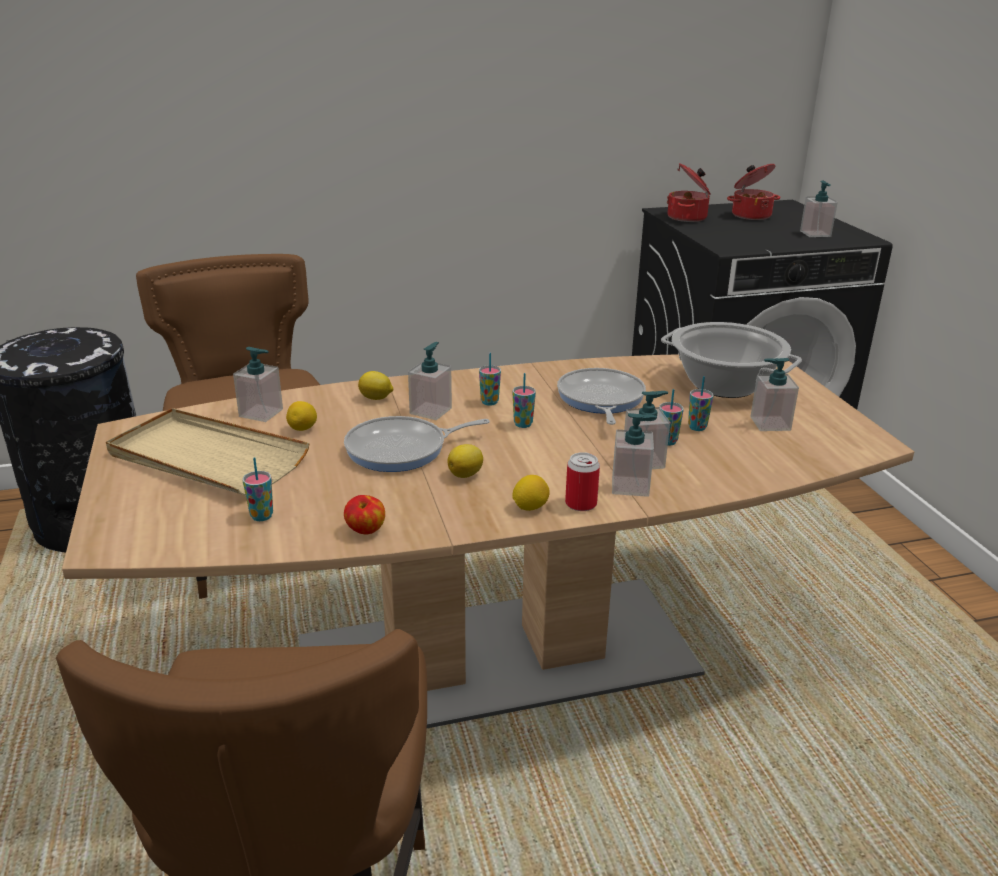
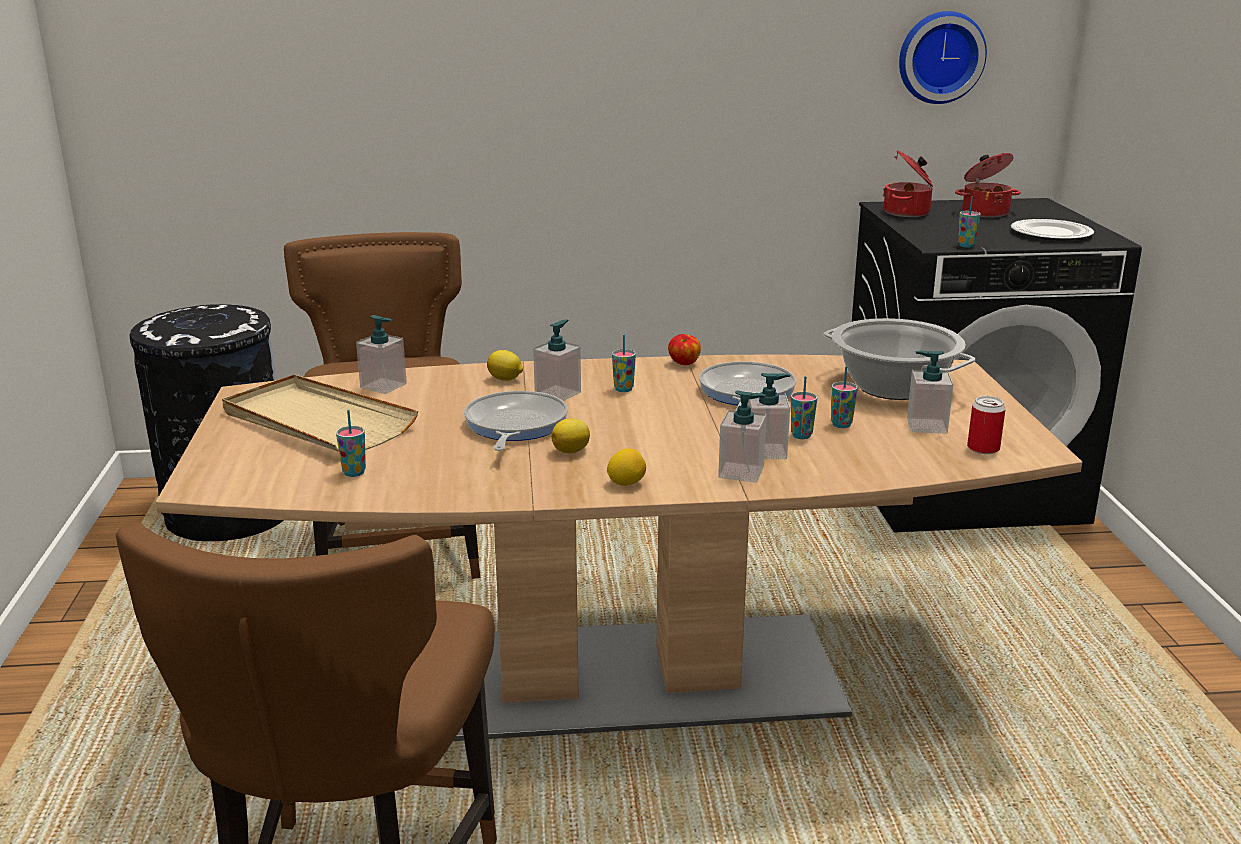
camera: 10 degrees right, 5 degrees down
lemon [286,401,317,431] -> none
frying pan [344,416,490,472] -> frying pan turned 105 degrees clockwise [464,391,568,451]
apple [344,495,385,535] -> apple moved to [668,334,701,365]
cup [512,373,536,428] -> cup moved to [958,197,981,248]
can [565,452,600,511] -> can moved to [967,396,1006,454]
soap dispenser [800,181,838,237] -> plate [1011,219,1094,241]
none -> wall clock [899,11,987,104]

